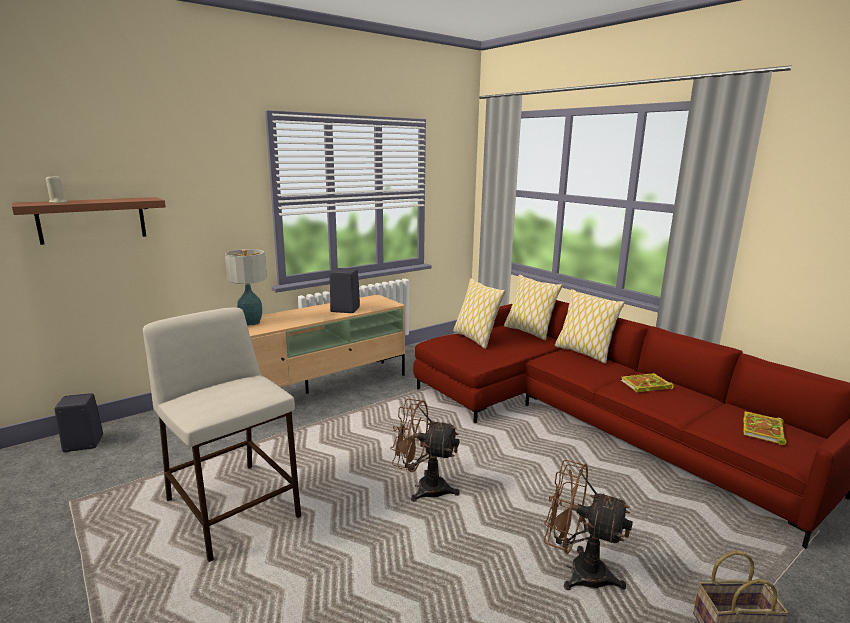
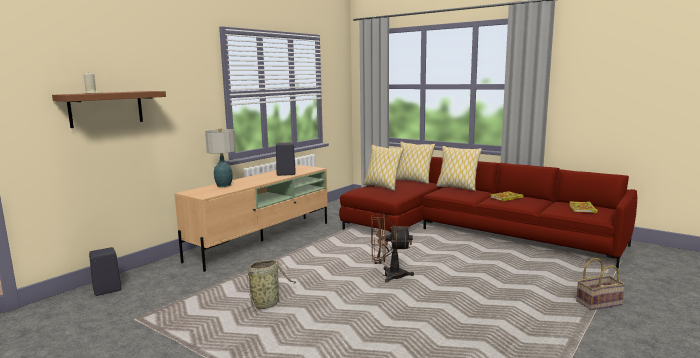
camera: 15 degrees left, 5 degrees down
beige stool [143,307,301,562] -> basket [241,260,297,313]
brown fan [544,460,633,590] -> none

